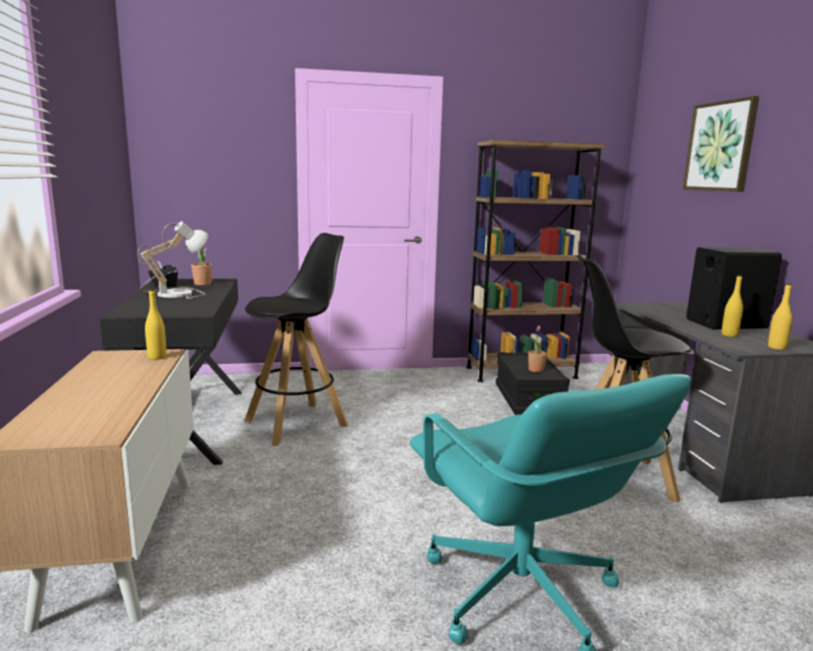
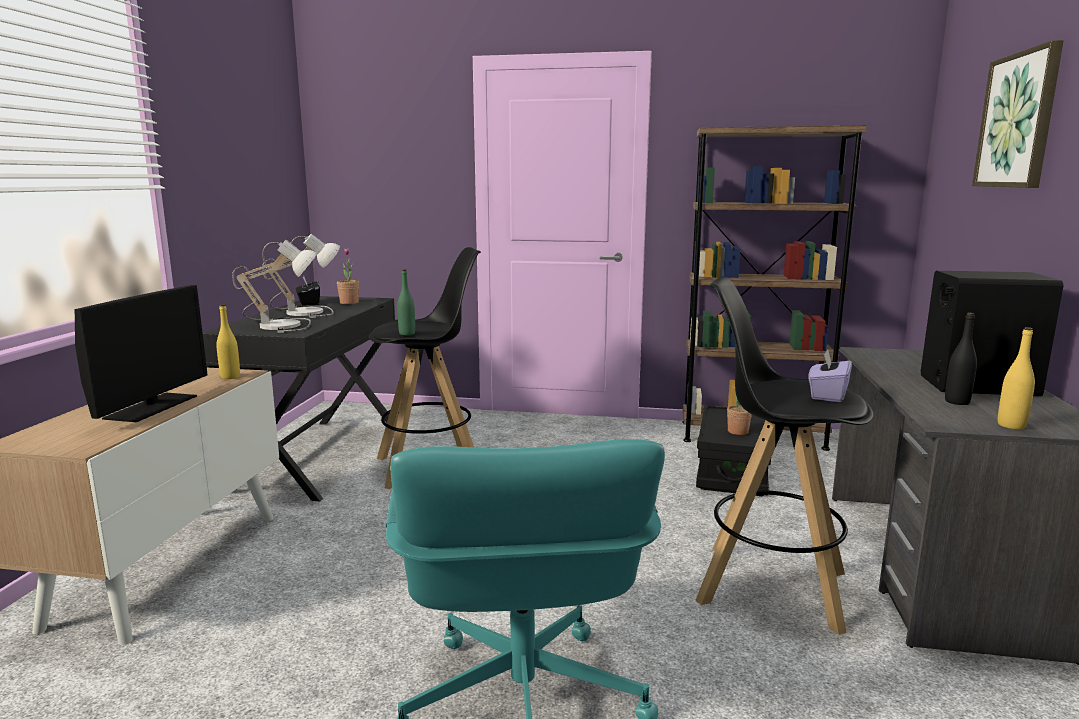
camera: 20 degrees right, 0 degrees up
yellow bottle [722,275,743,337] -> black bottle [945,313,977,405]
none -> monitor [75,285,208,422]
none -> table lamp [232,240,318,333]
none -> green bottle [397,269,415,335]
none -> purple tissue box [808,349,852,402]

